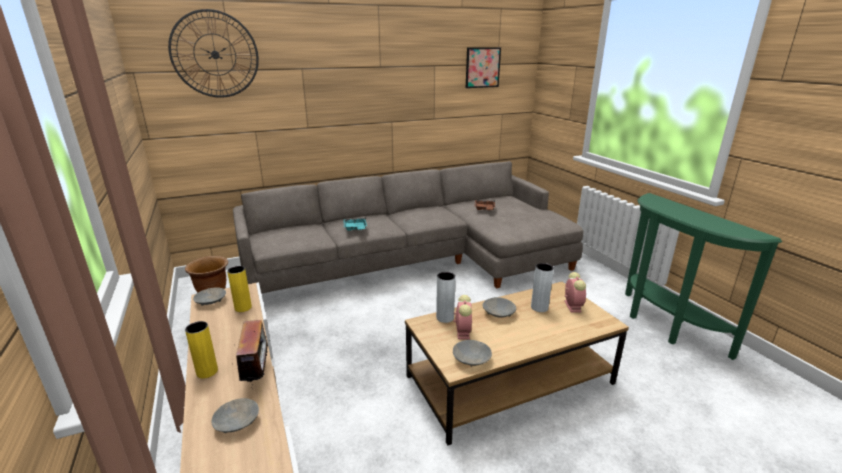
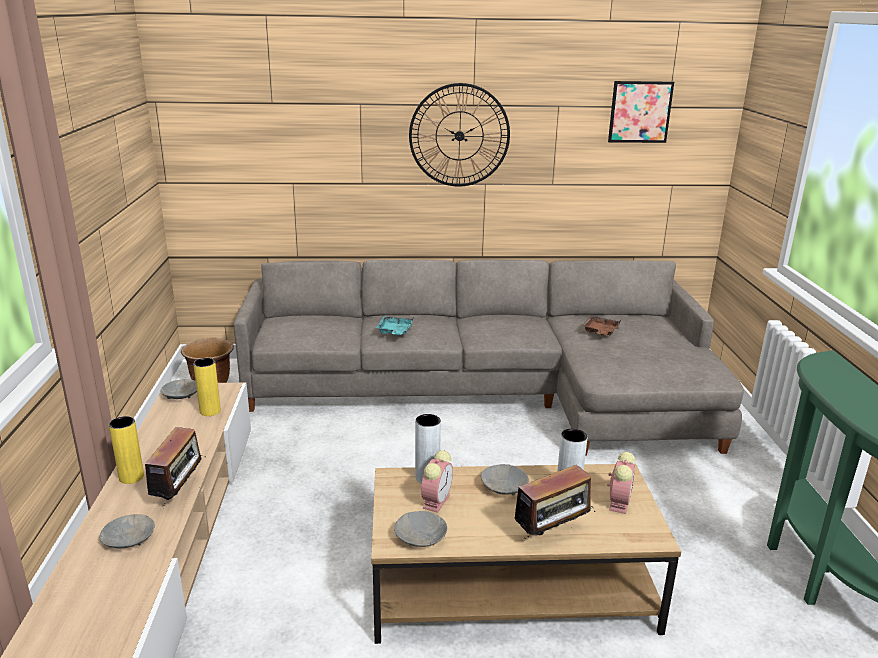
camera: 20 degrees right, 0 degrees up
wall clock [168,9,259,98] -> wall clock moved to [409,83,510,187]
none -> radio [509,465,595,539]

